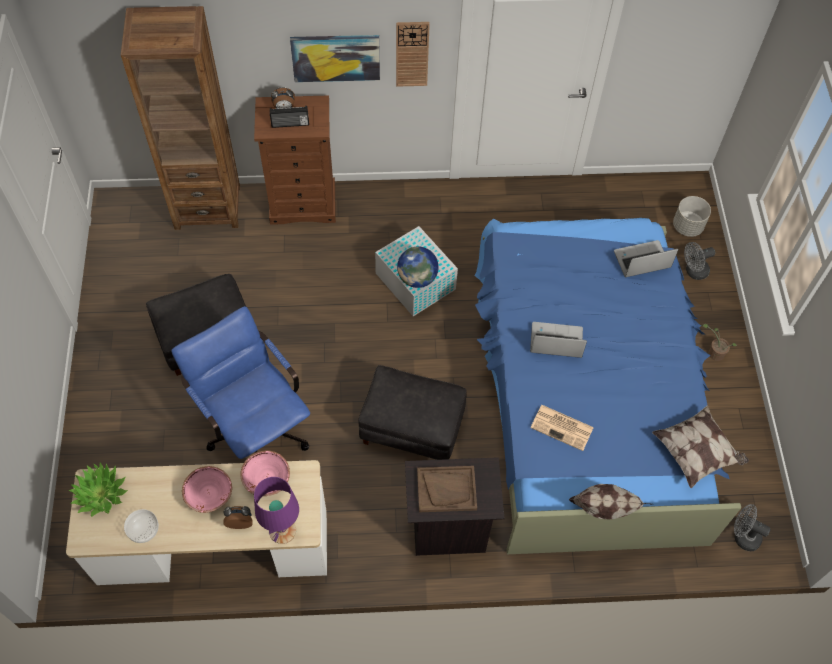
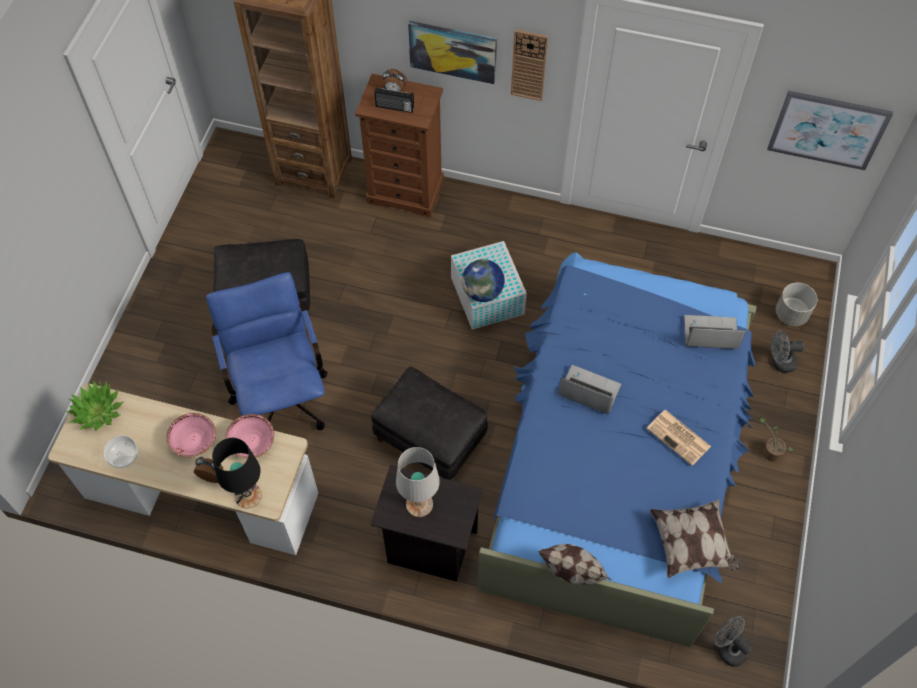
camera: 20 degrees right, 0 degrees up
purple table lamp [254,477,299,544] -> black table lamp [212,438,262,508]
brown tray [417,466,477,512] -> white table lamp [396,447,440,517]
newspaper [530,405,594,451] -> newspaper moved to [647,410,711,466]
none -> picture [767,91,893,170]

